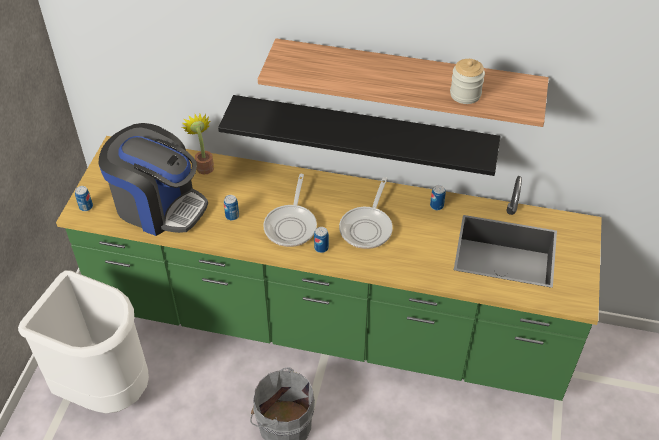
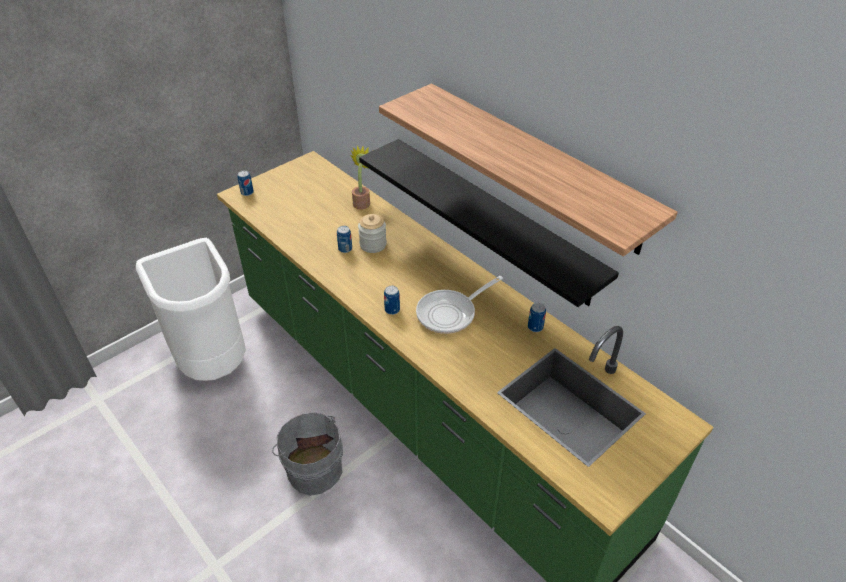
camera: 35 degrees right, 5 degrees down
coffee machine [98,123,208,236] -> none
frying pan [263,174,317,247] -> none
jar [450,59,485,104] -> jar moved to [358,214,387,253]

